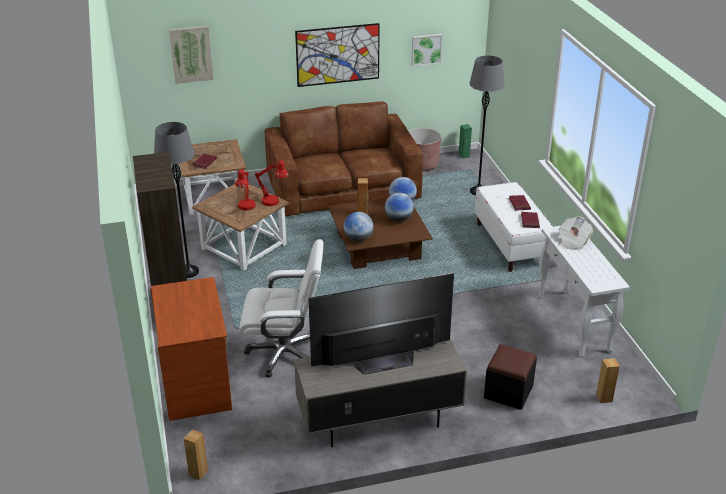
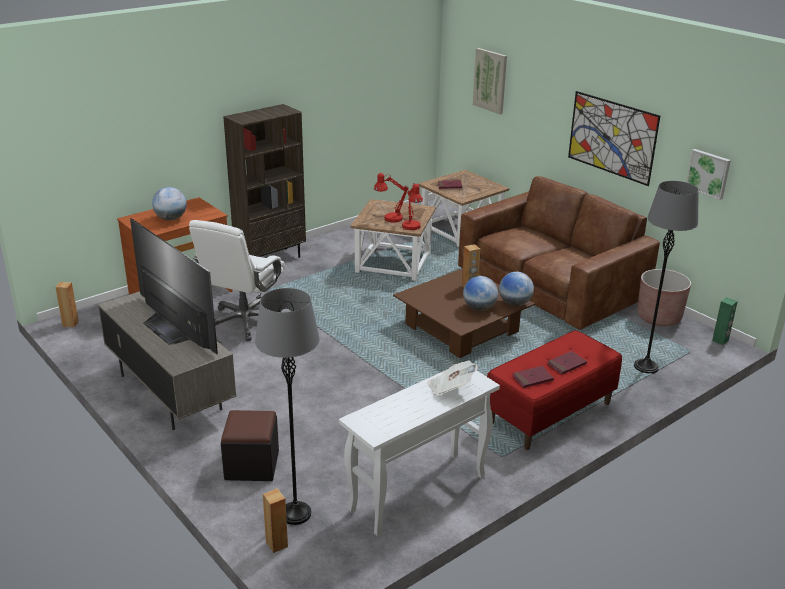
camera: 65 degrees right, 5 degrees down
grey floor lamp [154,122,199,278] -> grey floor lamp moved to [255,288,320,525]
white office chair [239,239,324,378] -> white office chair turned 45 degrees clockwise [189,220,285,341]
globe [344,212,373,242] -> globe moved to [152,187,187,221]
white bench [474,182,553,272] -> red bench [487,330,622,450]

